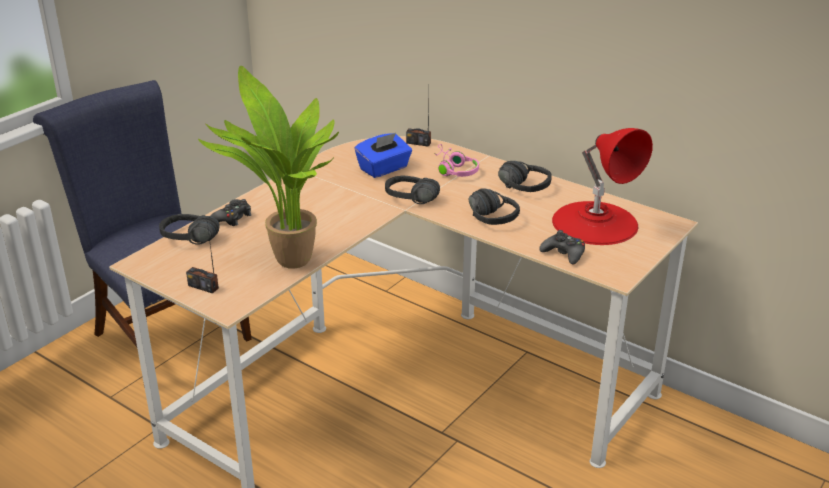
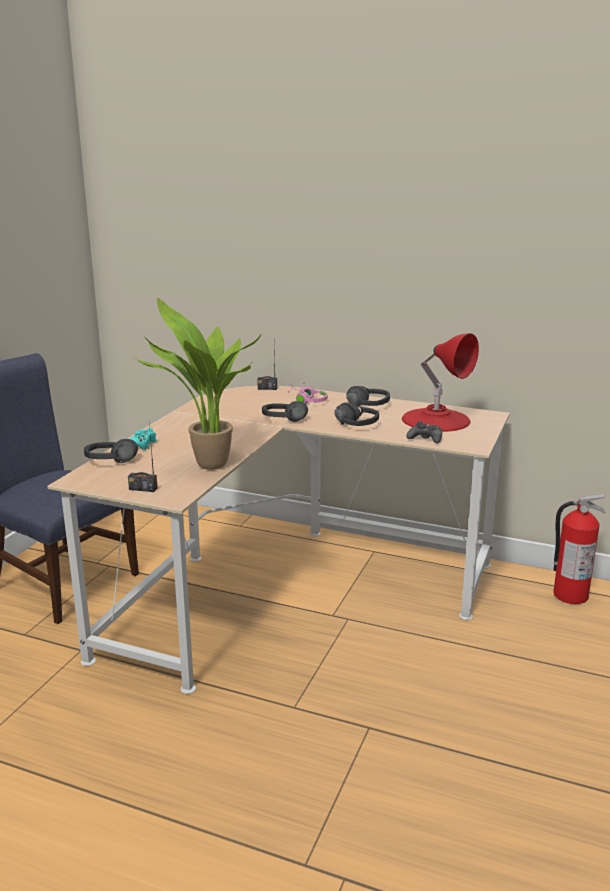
camera: 15 degrees left, 10 degrees down
black game controller [211,199,251,226] -> turquoise game controller [129,428,157,450]
blue tissue box [354,133,412,178] -> none
none -> fire extinguisher [553,494,606,604]

